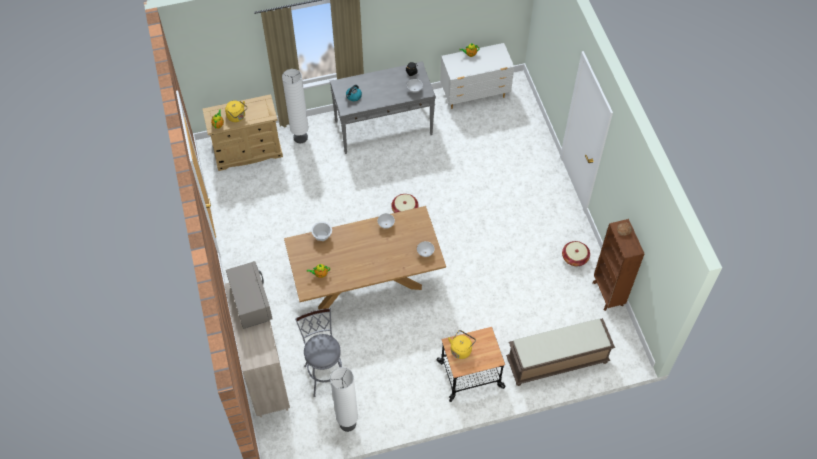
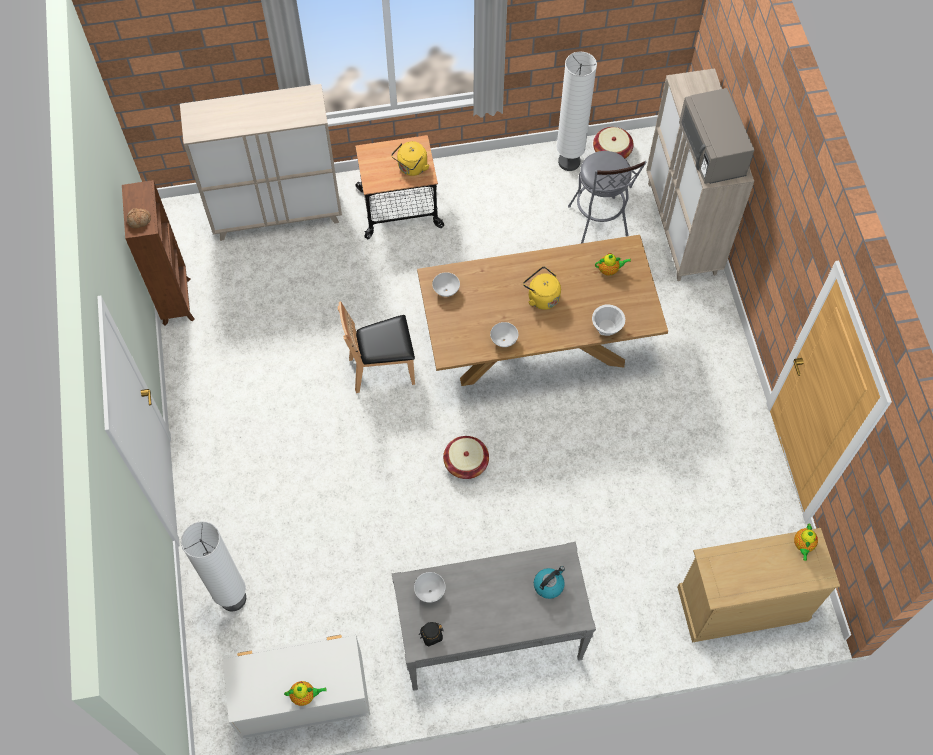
camera: 175 degrees left, 5 degrees up
yellow kettle [225,100,247,122] -> yellow kettle moved to [523,266,561,310]
white floor lamp [282,69,309,143] -> white floor lamp moved to [181,521,246,612]
brown bench [506,318,615,386] -> beige cabinet [180,84,342,241]
basket [562,241,590,266] -> basket moved to [593,127,633,158]
none -> brown chair [338,301,415,393]

